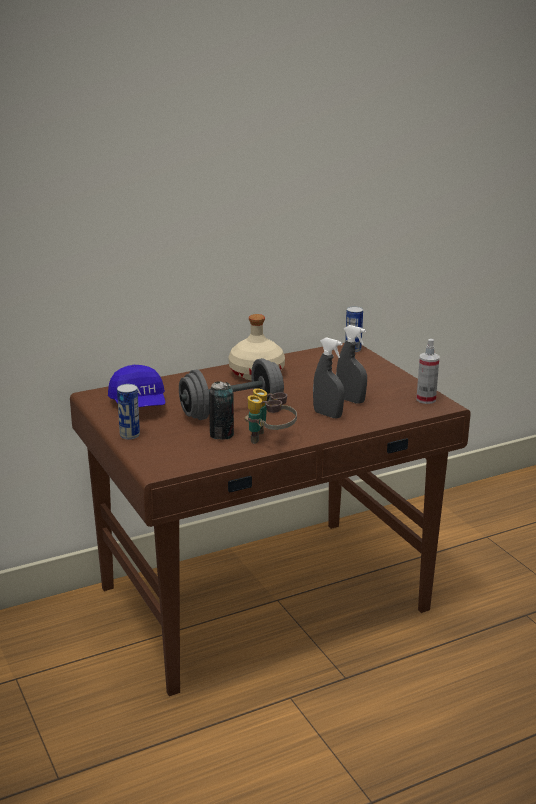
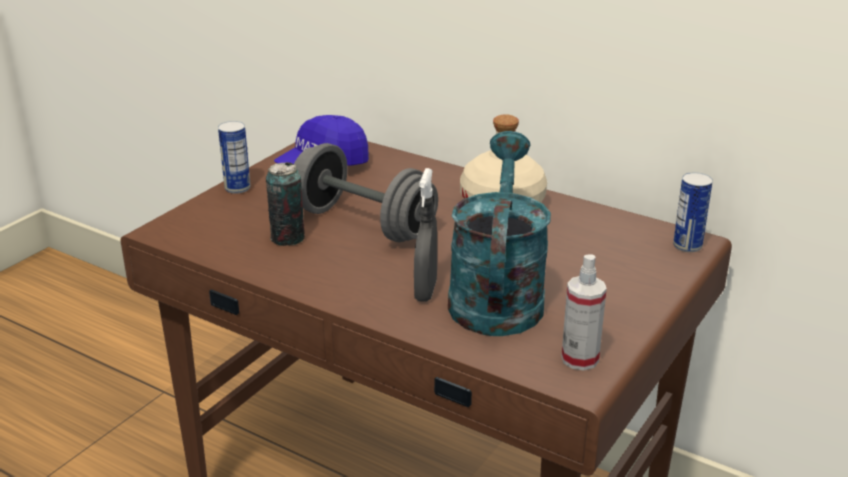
camera: 60 degrees right, 5 degrees up
binoculars [245,388,297,444] -> none
grey spray bottle [336,325,367,404] -> turquoise watering can [448,131,551,336]

